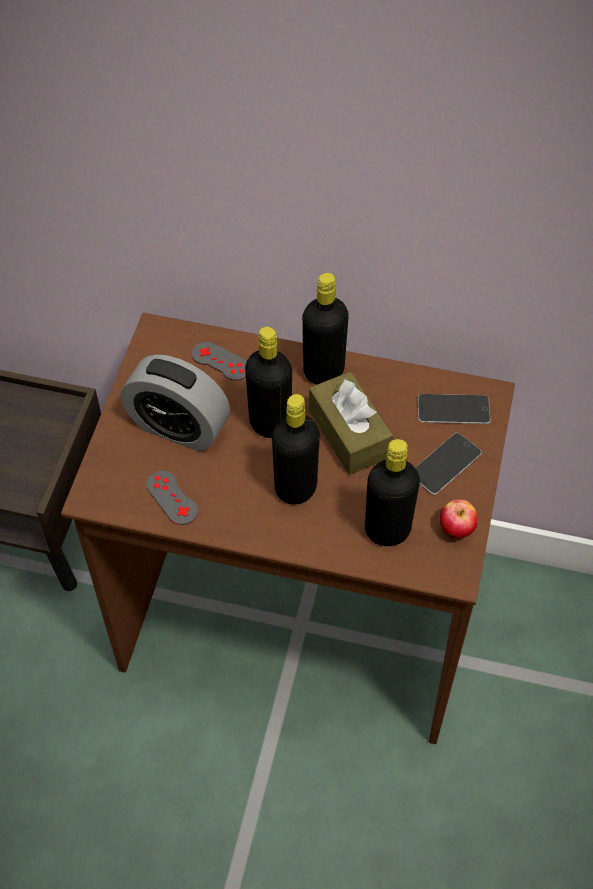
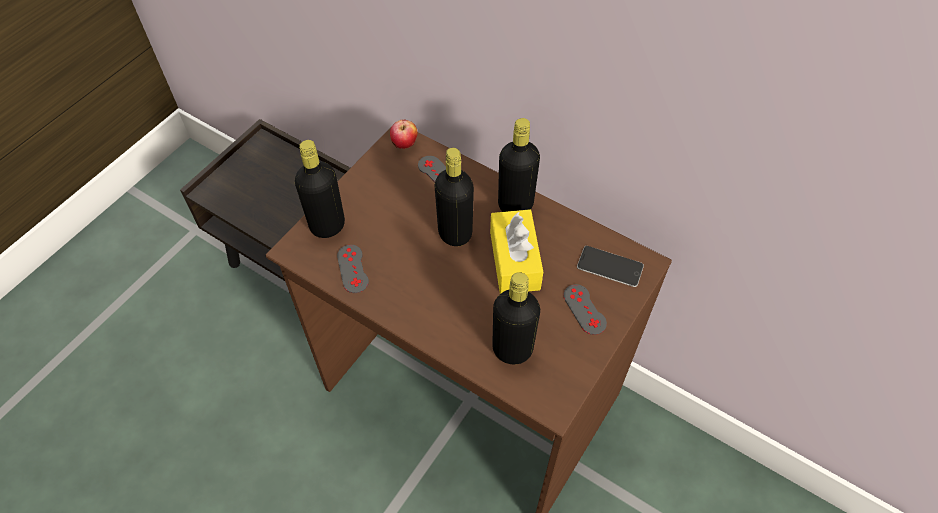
camera: 20 degrees right, 0 degrees up
alarm clock [121,354,230,451] -> none
black bottle [272,394,320,505] -> black bottle moved to [295,140,345,238]
brown tissue box [309,372,393,475] -> yellow tissue box [490,209,543,294]
phone [415,433,482,495] -> grey game controller [563,284,607,335]
apple [440,499,477,539] -> apple moved to [390,119,418,149]

